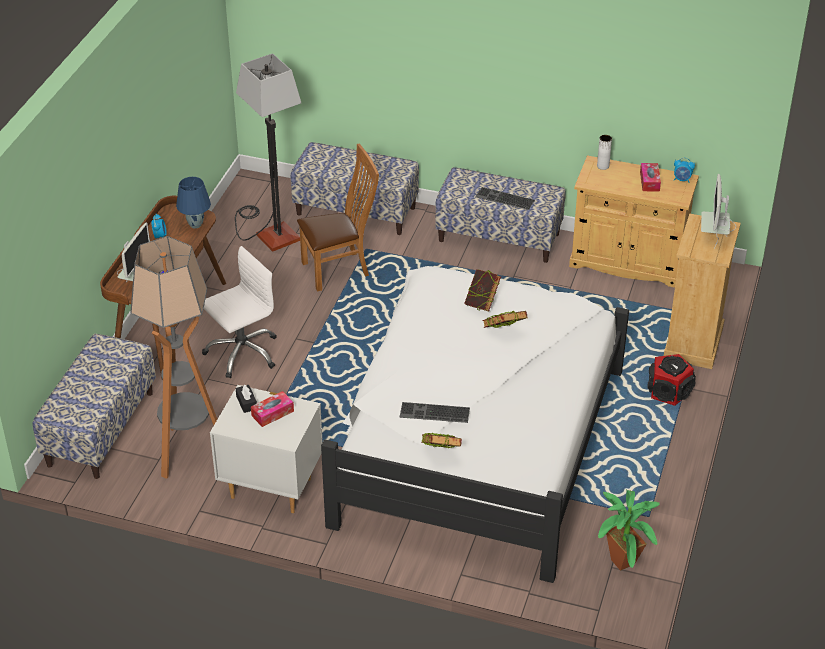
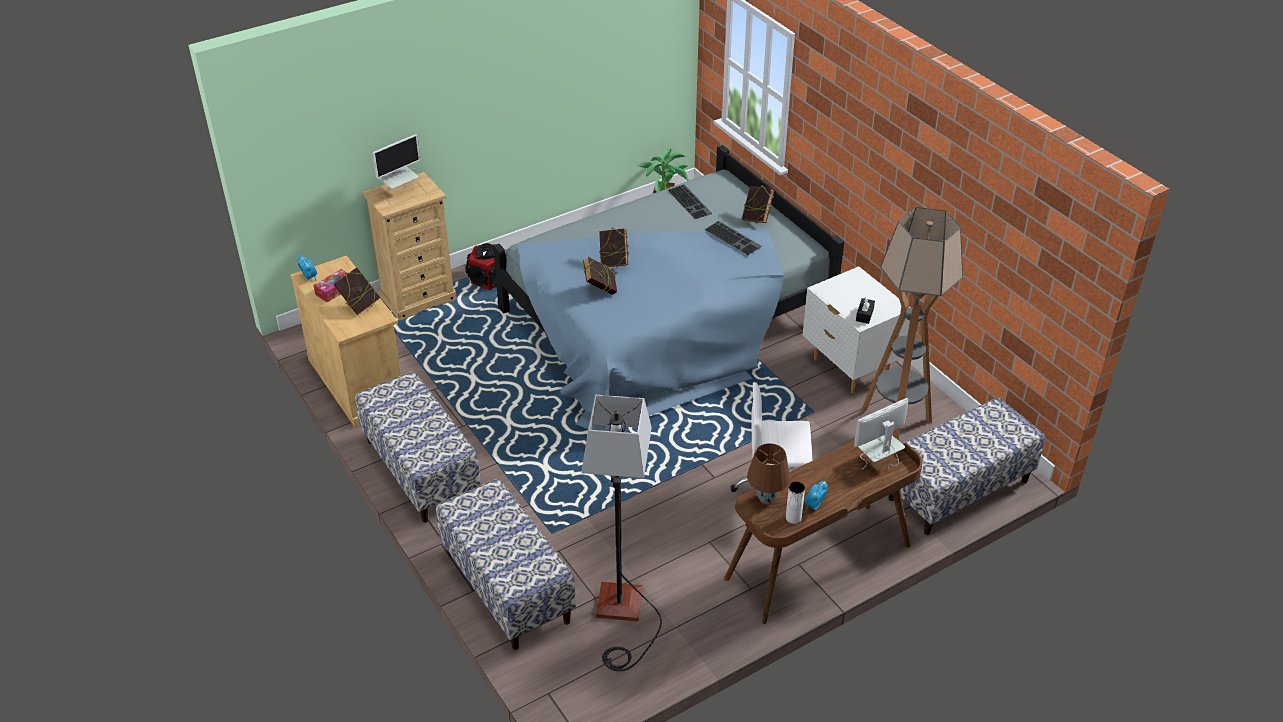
camera: 140 degrees left, 0 degrees up
blue table lamp [176,177,211,229] -> brown table lamp [747,443,790,504]
tissue box [251,391,294,427] -> none
brown chair [297,144,379,292] -> none
white bed [321,266,629,583] -> blue bed [493,145,844,431]
keyboard [475,187,535,210] -> keyboard moved to [667,185,712,219]
white vase [597,135,612,170] -> white vase moved to [786,482,805,524]
none -> book [333,267,380,315]

